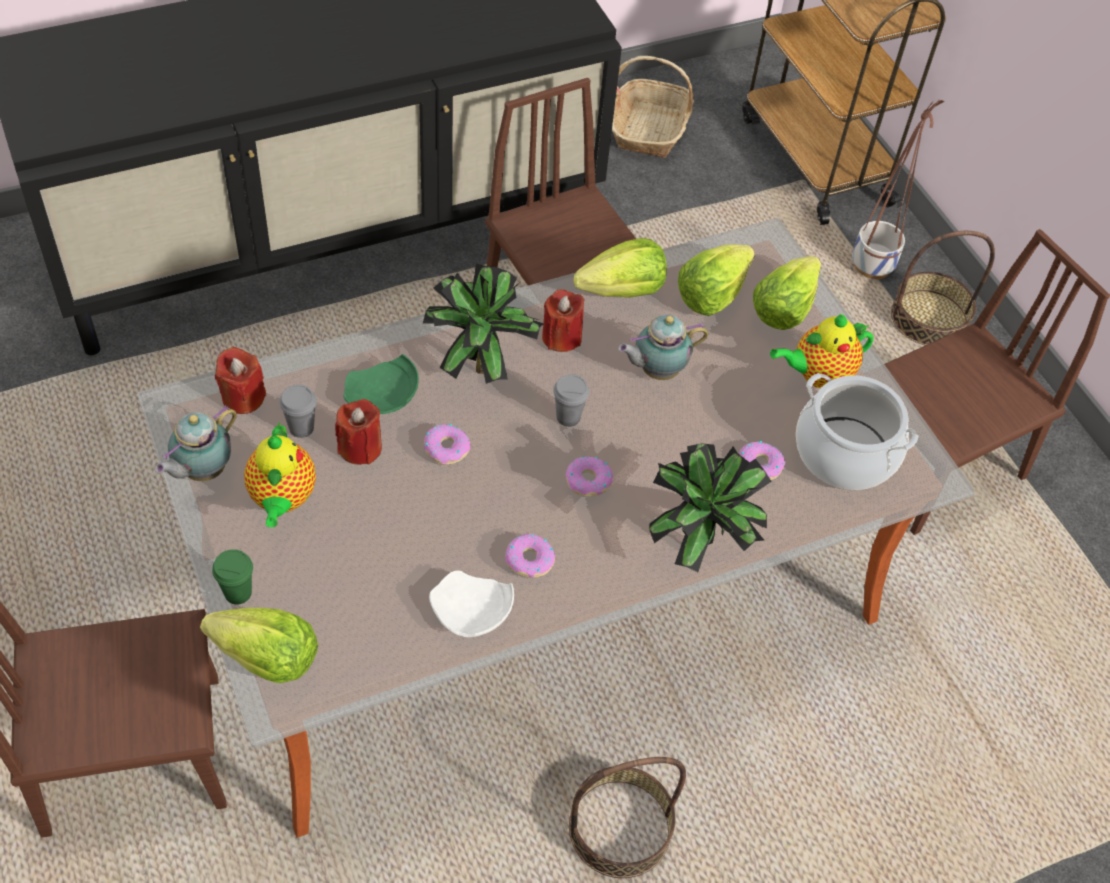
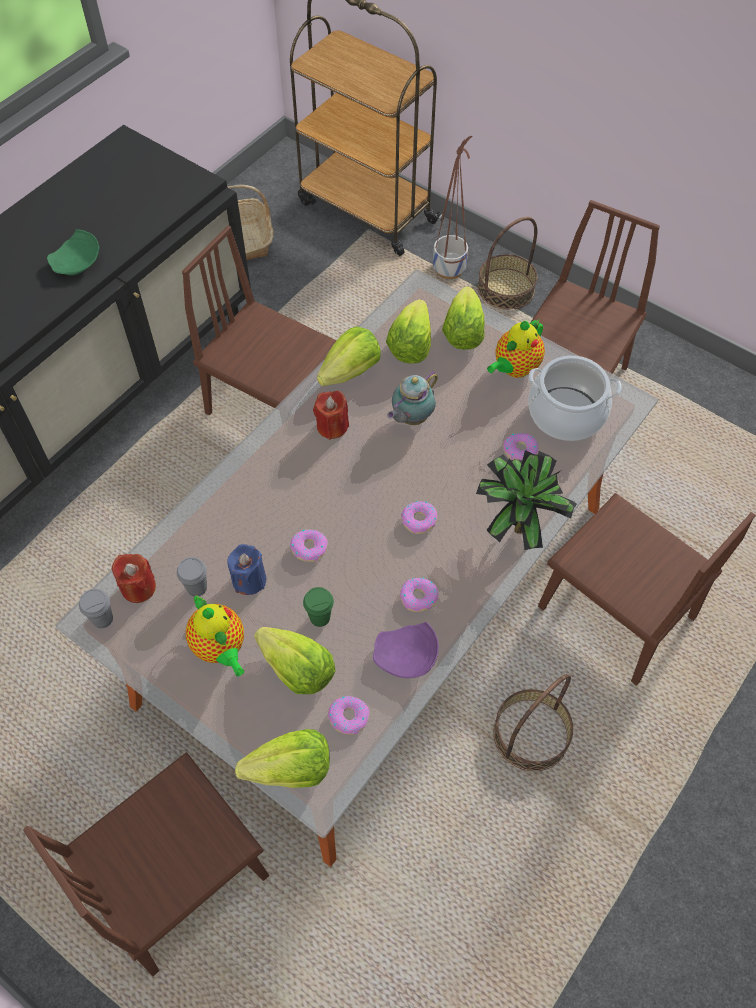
camera: 25 degrees left, 5 degrees up
teapot [154,405,237,481] -> none
green cup [212,549,253,604] -> green cup moved to [303,587,334,627]
red candle [335,399,382,465] -> blue candle [227,544,266,595]
green plate [343,354,419,414] -> green plate moved to [47,229,99,275]
potted plant [423,264,544,384] -> none
white plate [429,570,514,637] -> purple plate [373,622,439,678]
grey cup [553,374,589,427] -> grey cup moved to [79,589,113,628]
none -> lettuce [254,627,336,694]
none -> donut [328,696,369,735]
none -> brown chair [538,493,756,686]

